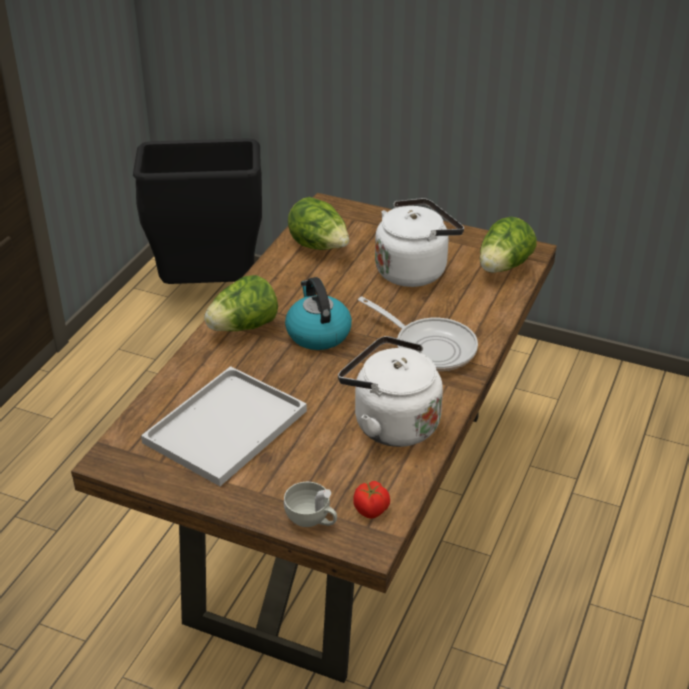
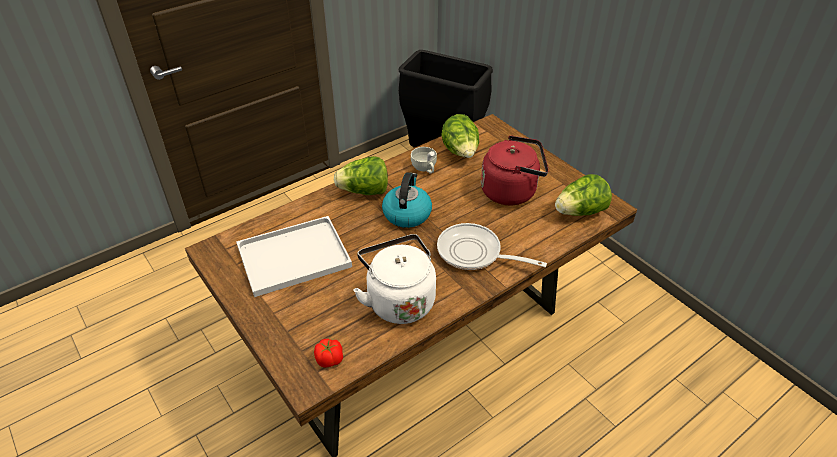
camera: 30 degrees right, 5 degrees up
white cup [284,482,337,527] -> white cup moved to [411,147,437,173]
frying pan [358,297,478,371] -> frying pan turned 135 degrees clockwise [437,223,547,270]
white kettle [375,198,464,287] -> red kettle [481,135,549,205]

